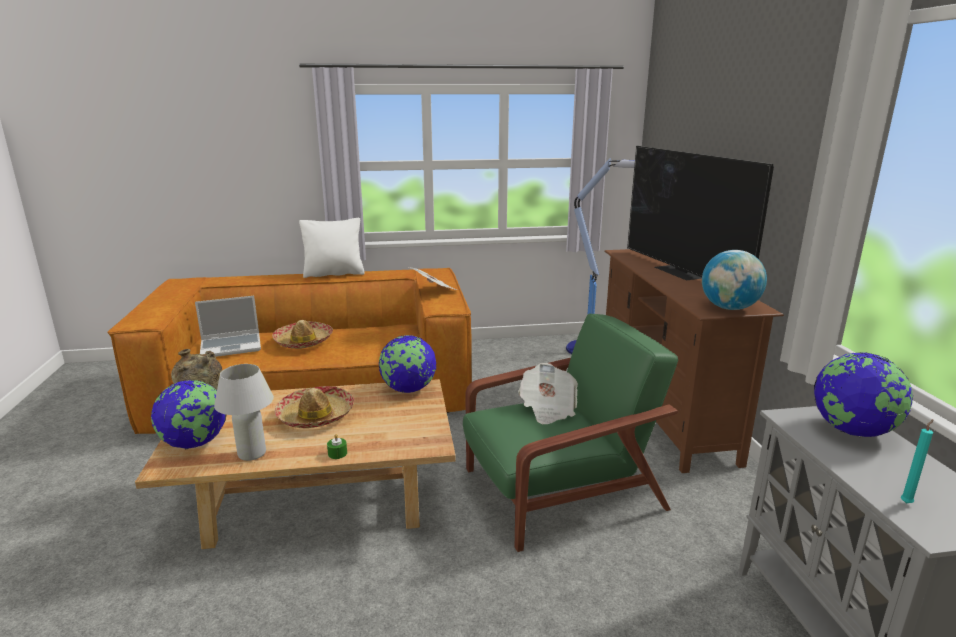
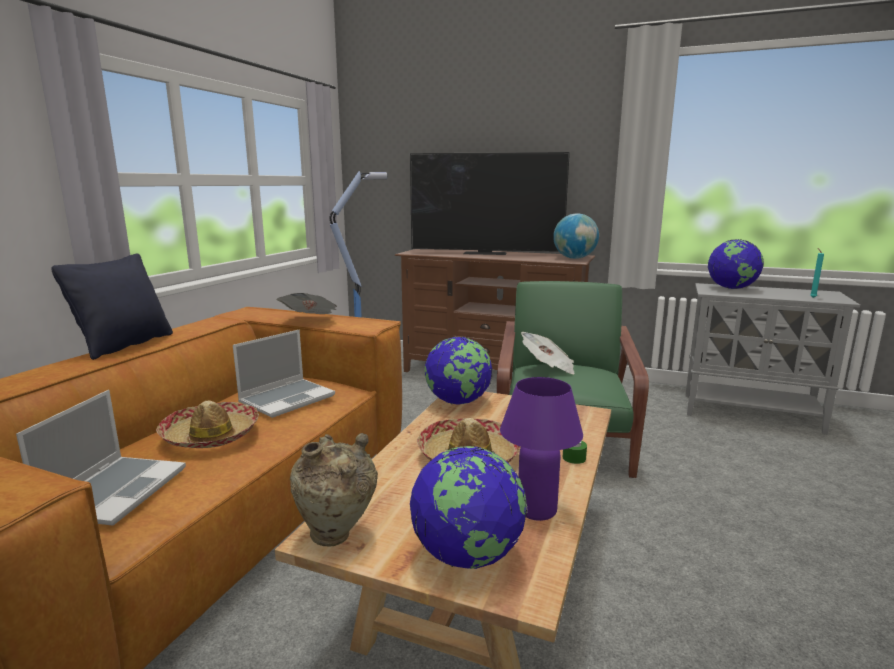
camera: 60 degrees left, 5 degrees down
white table lamp [214,364,274,461] -> purple table lamp [500,377,583,521]
white pillow [299,218,365,278] -> black pillow [51,254,173,360]
none -> laptop [233,330,335,418]

